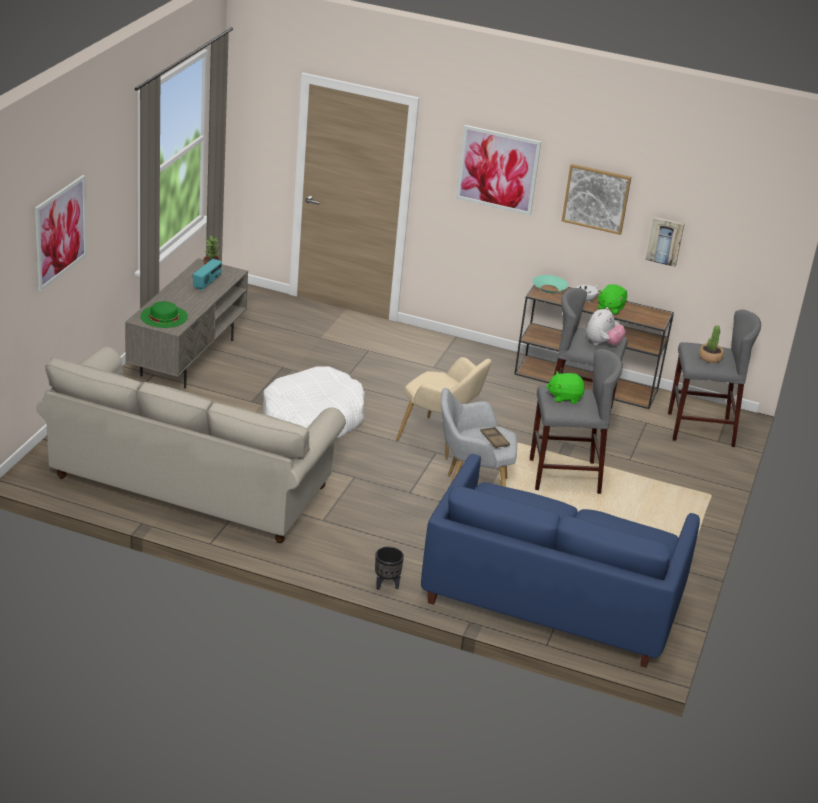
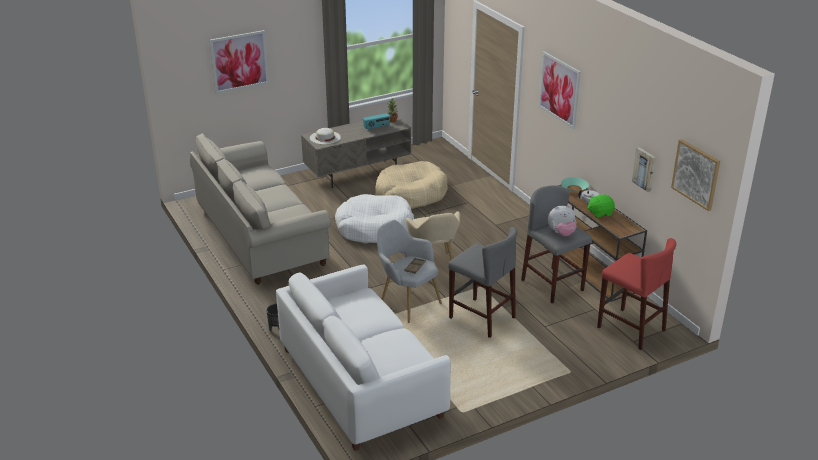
camera: 45 degrees right, 0 degrees up
green hat [140,301,188,328] -> white hat [310,128,341,144]
blue sofa [421,454,700,668] -> white sofa [276,265,451,451]
green plush toy [546,371,585,404] -> none
picture [562,164,631,235] -> picture moved to [671,139,720,211]
grey stool [668,310,761,447] -> red stool [597,238,676,350]
potted plant [699,325,724,363] -> none
none -> beige dog bed [375,161,448,209]

